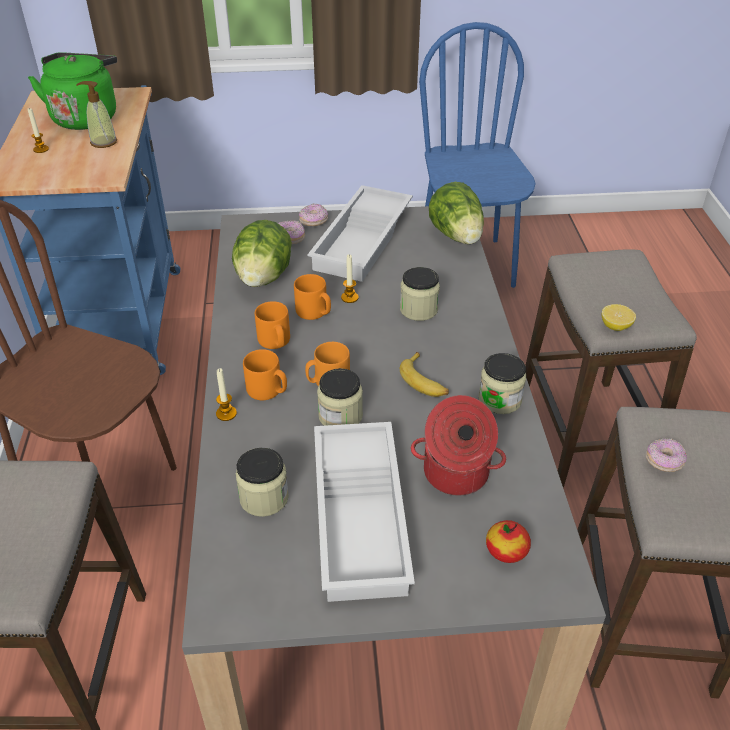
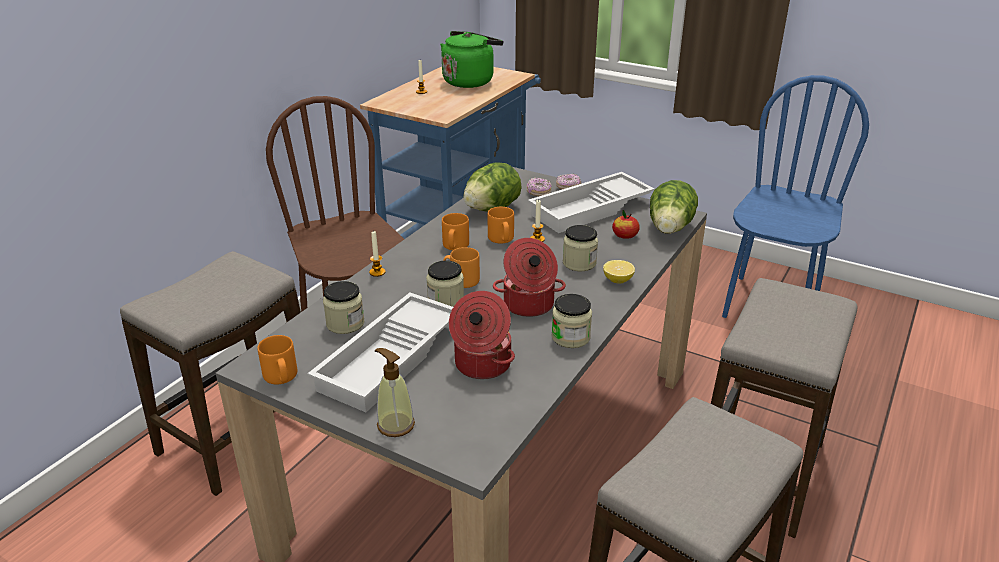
camera: 35 degrees right, 10 degrees down
soap dispenser [76,81,117,148] -> soap dispenser moved to [374,348,415,437]
orange mug [243,349,287,400] -> orange mug moved to [257,335,297,384]
banana [400,352,449,397] -> cooking pot [493,238,566,317]
apple [486,520,531,563] -> apple moved to [612,210,640,239]
lemon [601,304,636,331] -> lemon moved to [603,260,635,283]
donut [646,438,687,472] -> none

